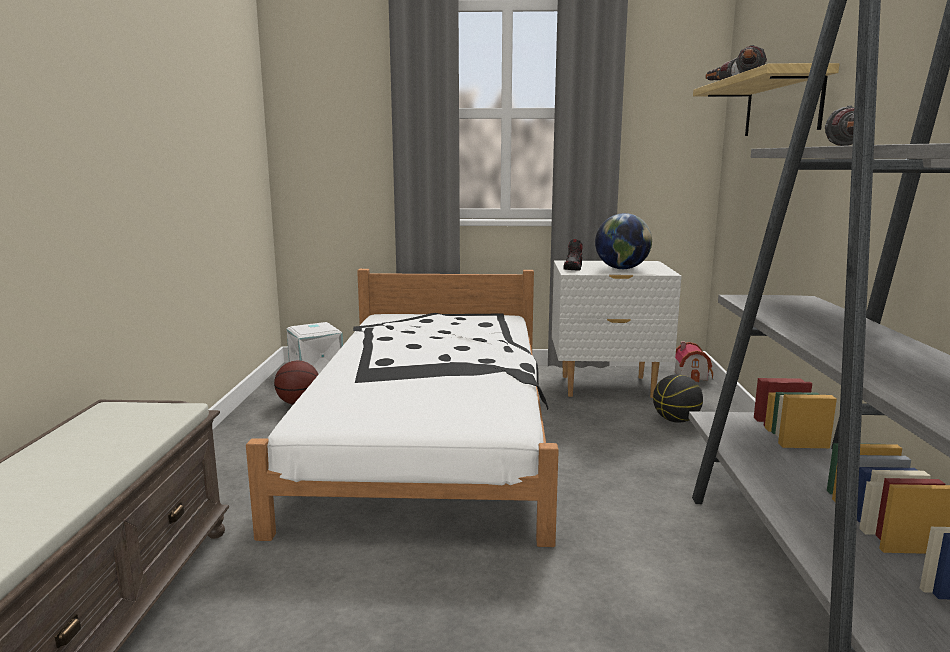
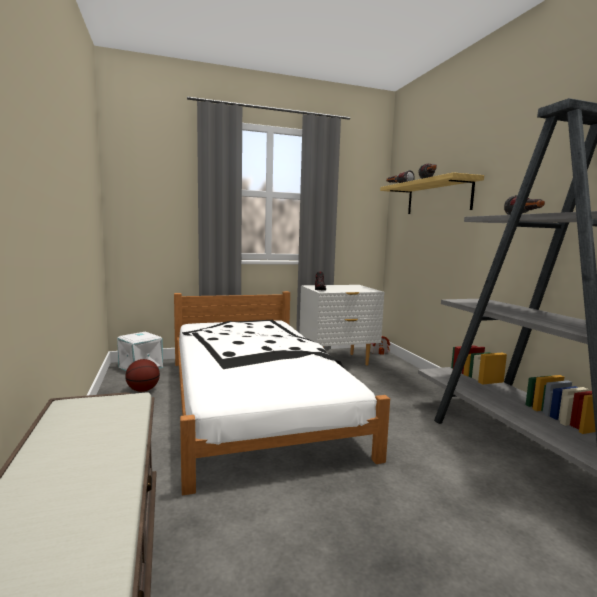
camera: 20 degrees left, 5 degrees down
globe [595,213,652,269] -> none
basketball [653,374,703,423] -> none

